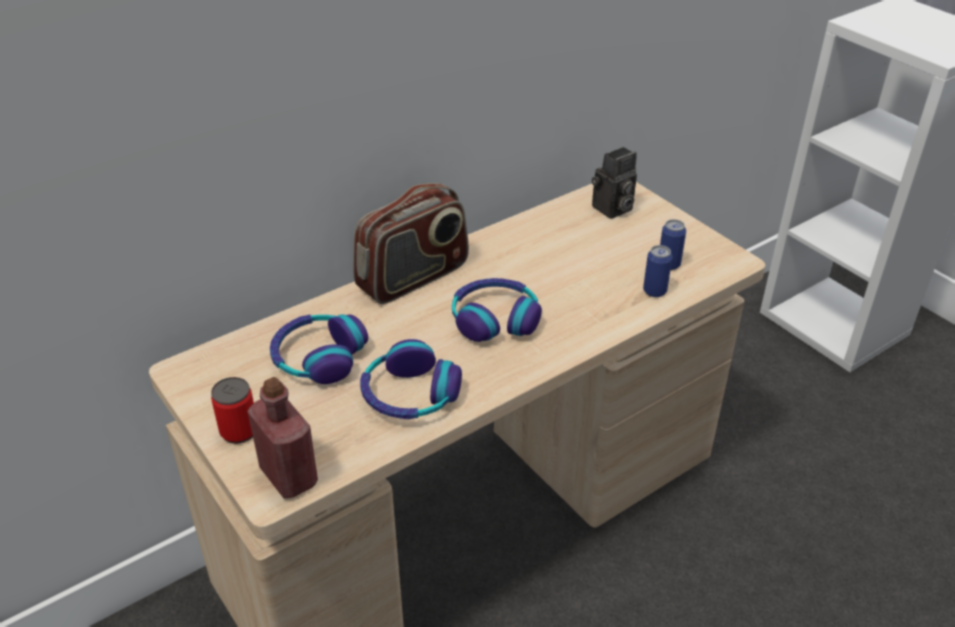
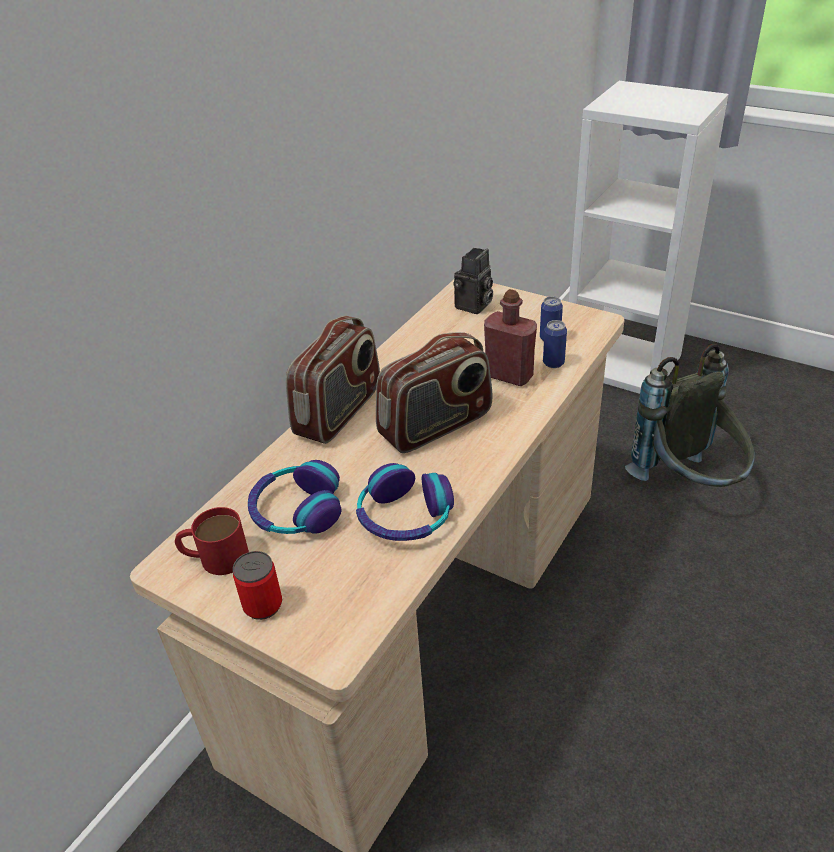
camera: 20 degrees left, 0 degrees up
red bottle [248,377,318,498] -> red bottle moved to [484,289,537,386]
headphones [452,278,542,342] -> radio [376,332,492,453]
none -> red mug [175,507,249,575]
none -> grey backpack [625,344,755,487]

